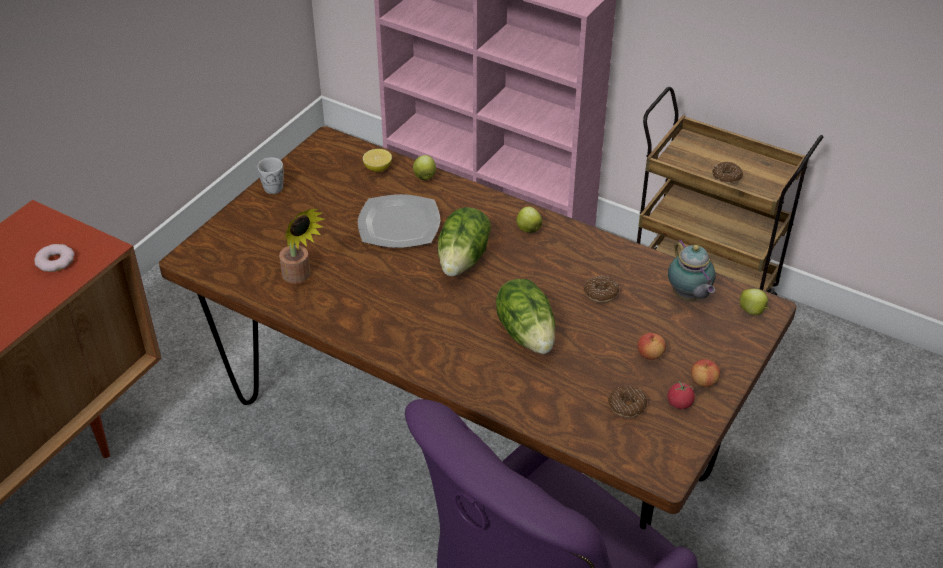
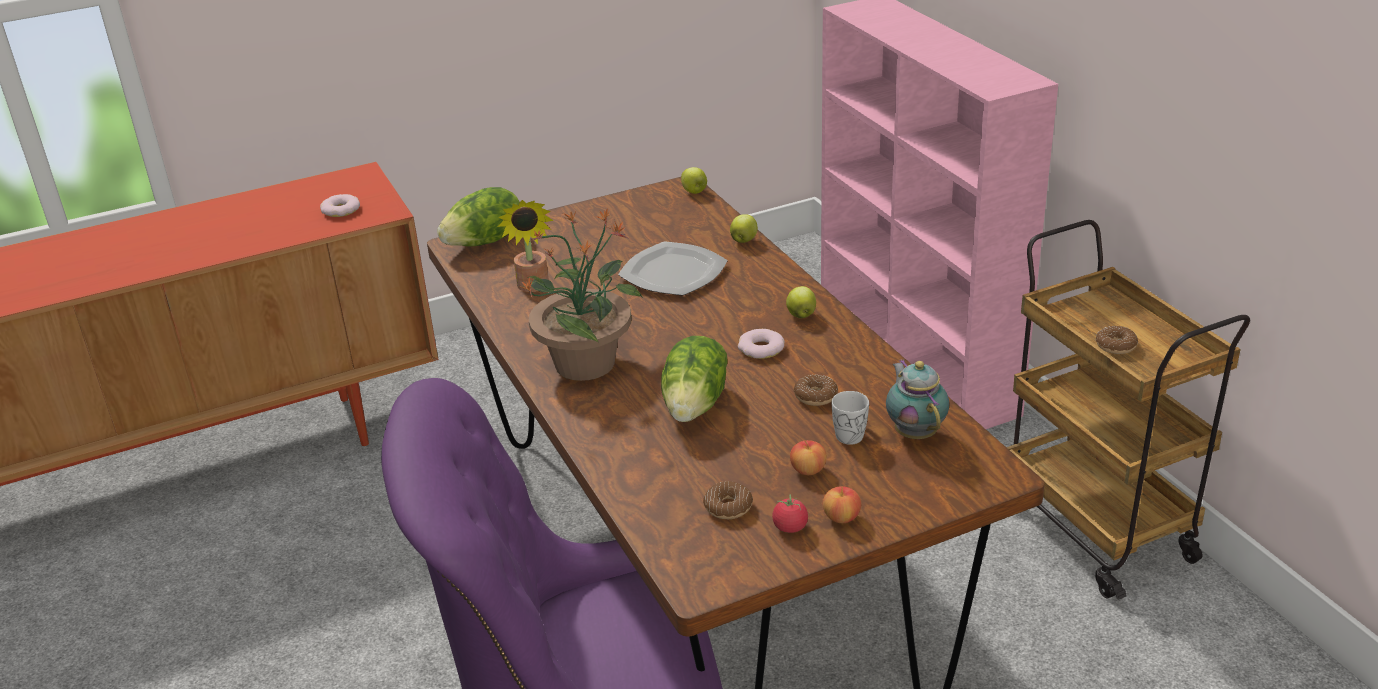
camera: 35 degrees right, 10 degrees down
white mug [258,158,284,194] -> white mug moved to [832,391,869,445]
lemon [363,149,392,172] -> none
lettuce [438,207,491,276] -> lettuce moved to [437,187,520,246]
teapot [668,239,716,301] -> teapot turned 150 degrees clockwise [886,359,949,439]
apple [740,289,769,315] -> apple moved to [681,167,707,194]
none -> potted plant [521,208,643,381]
none -> donut [738,329,785,359]

